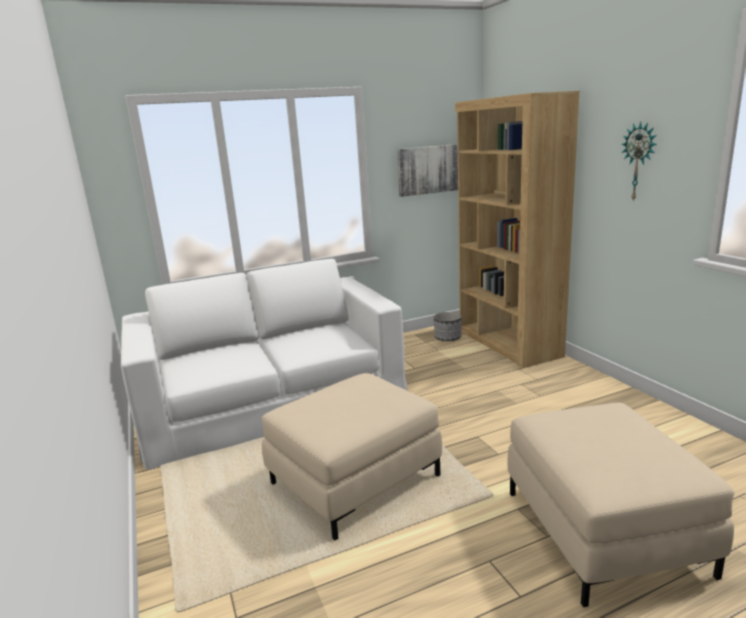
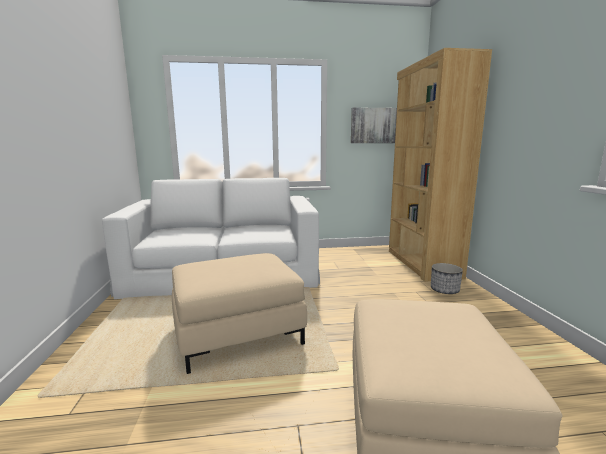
camera: 15 degrees right, 5 degrees down
planter [434,312,462,341] -> planter moved to [431,263,463,294]
wall clock [621,121,657,202] -> none

